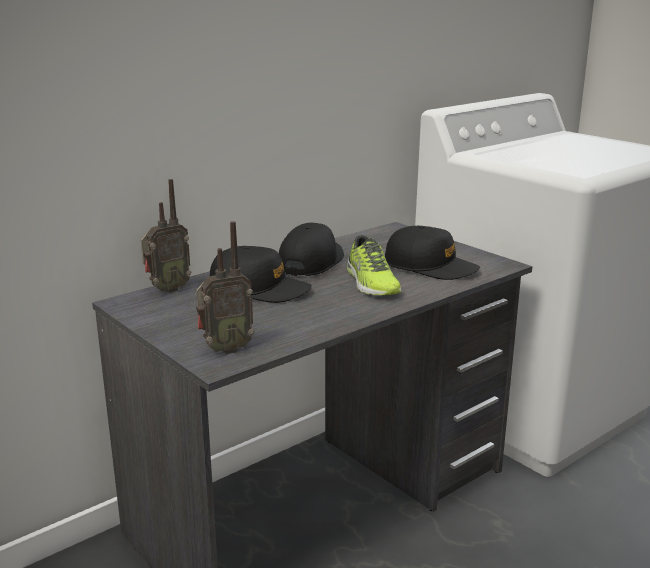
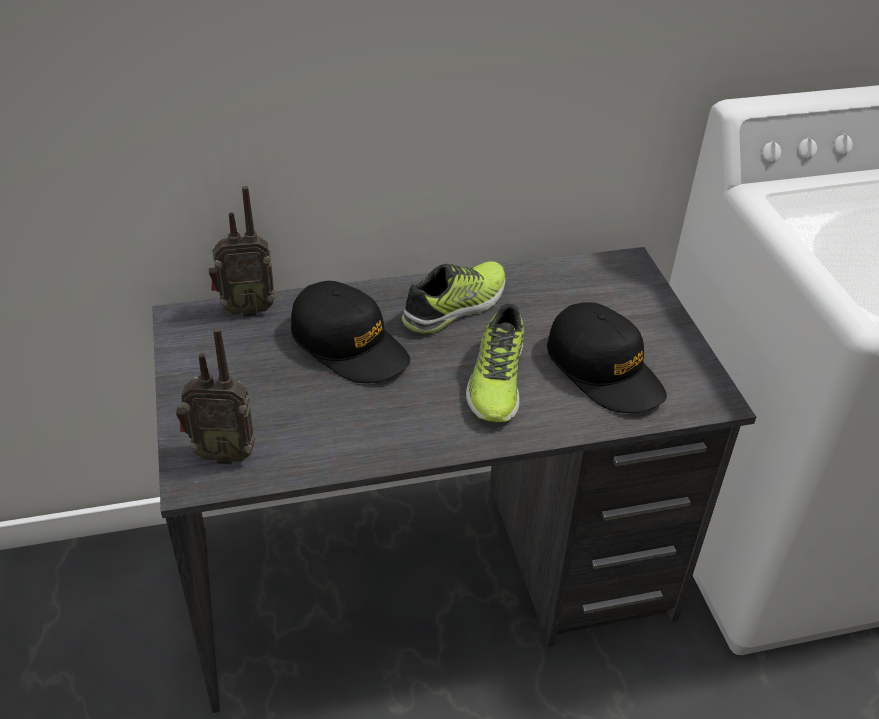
camera: 25 degrees right, 20 degrees up
black cap [279,223,344,276] -> shoe [402,261,506,334]

